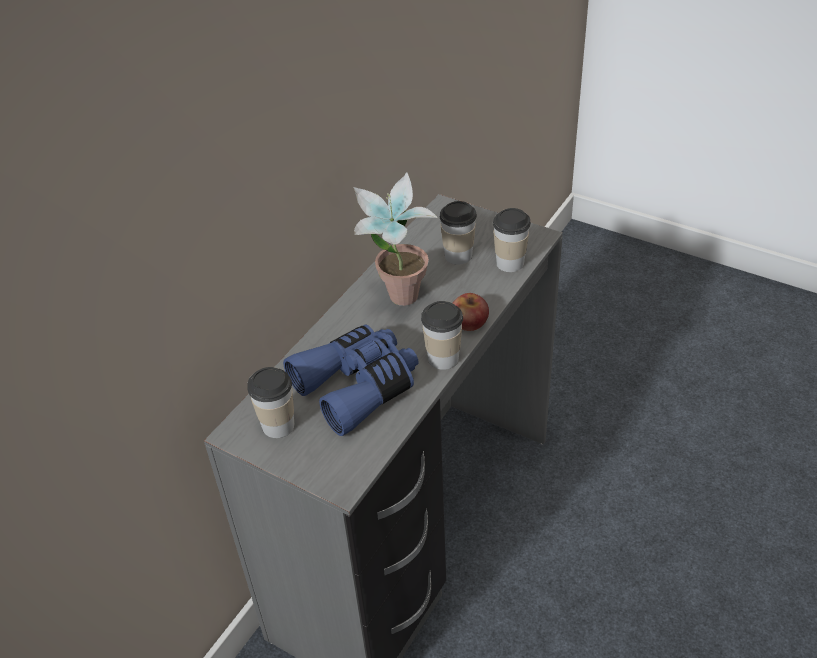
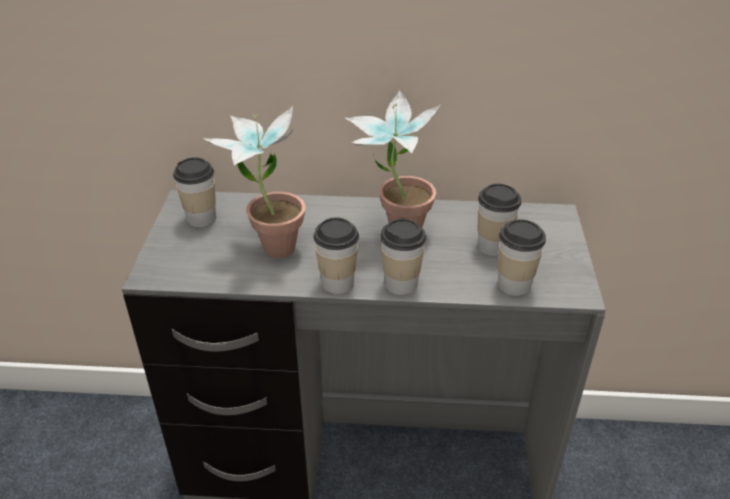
camera: 60 degrees right, 5 degrees down
blue binoculars [283,324,419,436] -> potted plant [203,105,305,259]
apple [453,293,489,331] -> cup [380,219,426,295]

